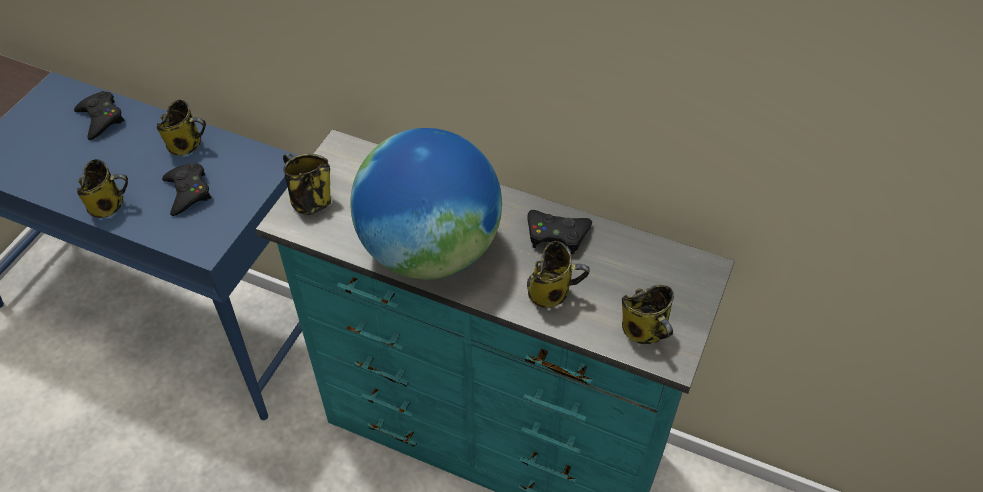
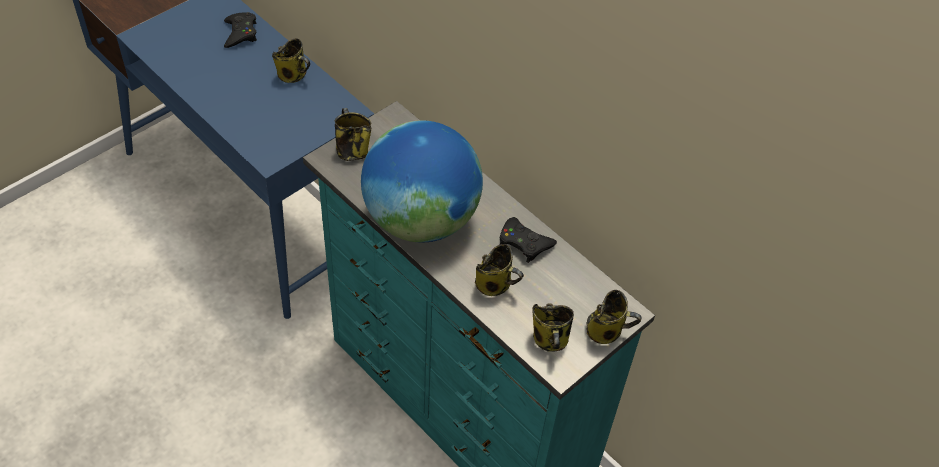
camera: 20 degrees right, 0 degrees up
mug [77,159,128,218] -> mug moved to [586,290,642,344]
black game controller [162,163,212,216] -> none

